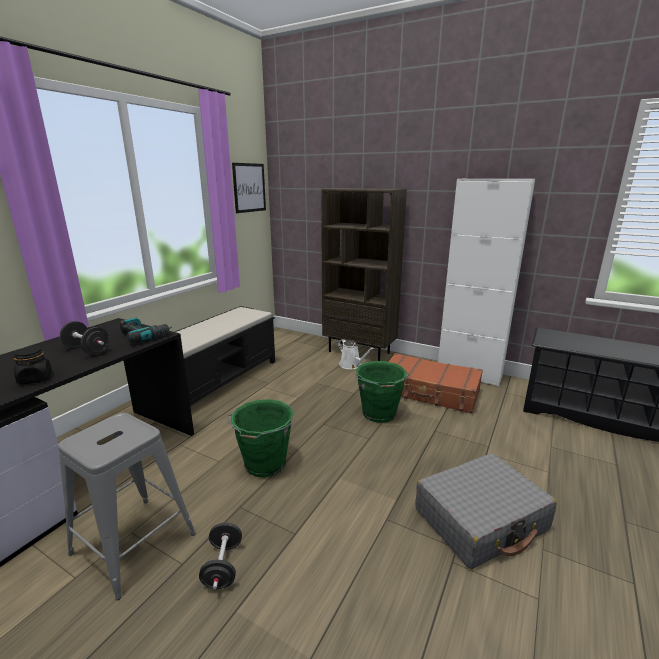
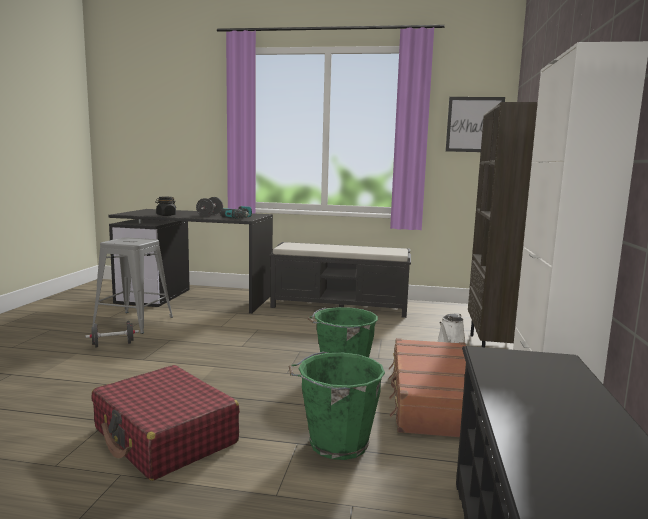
camera: 70 degrees right, 10 degrees down
green bucket [227,399,293,477] -> green bucket moved to [289,351,385,460]
grey suitcase [415,453,557,569] -> red suitcase [91,365,240,481]

